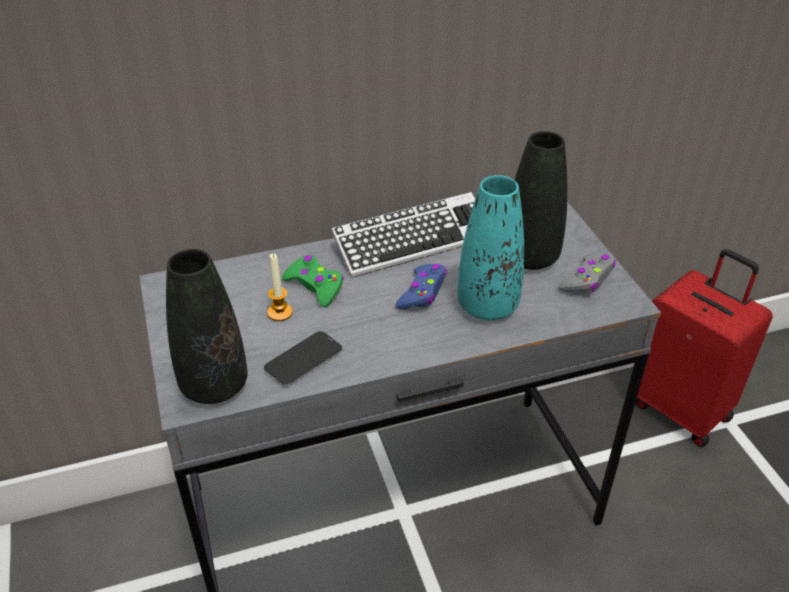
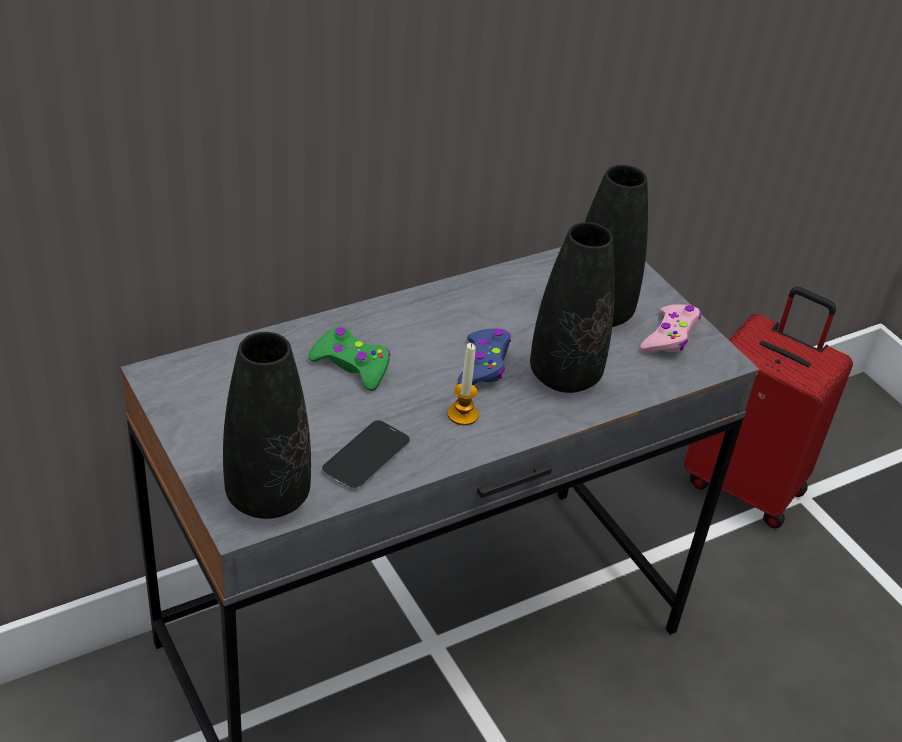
camera: 15 degrees left, 0 degrees up
candle [267,254,293,321] -> candle moved to [447,343,479,425]
keyboard [331,192,475,278] -> none
turquoise vase [458,175,524,321] -> black vase [530,222,615,393]
grey game controller [558,254,616,293] -> pink game controller [640,304,701,353]

